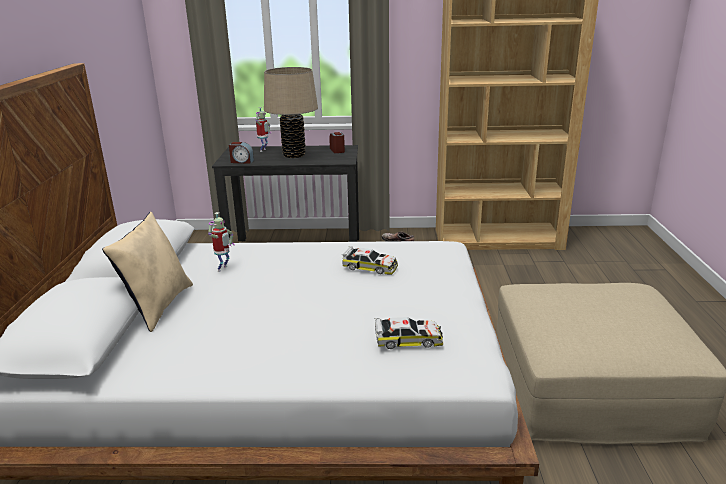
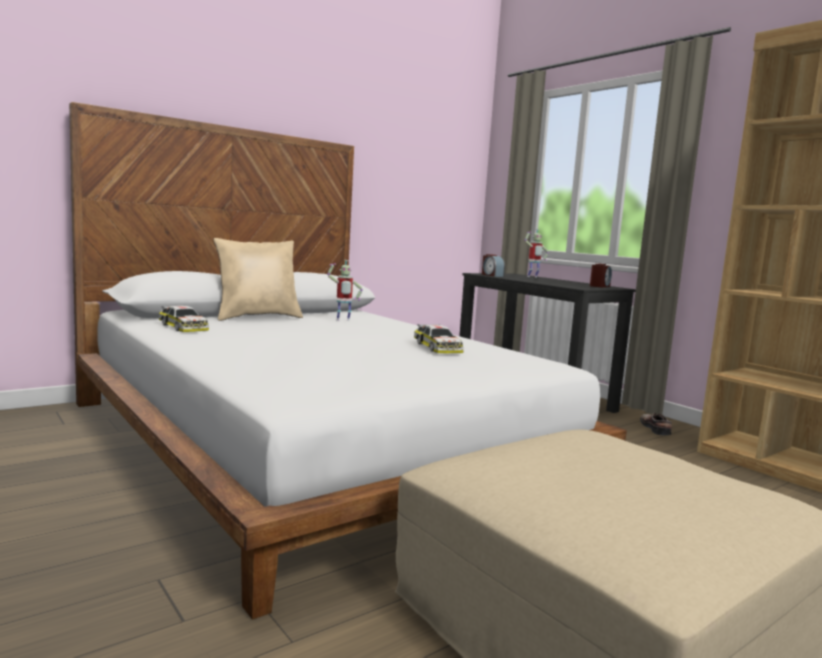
camera: 50 degrees right, 15 degrees down
beige table lamp [264,67,318,158] -> none
toy car [374,317,443,349] -> toy car moved to [159,305,209,332]

